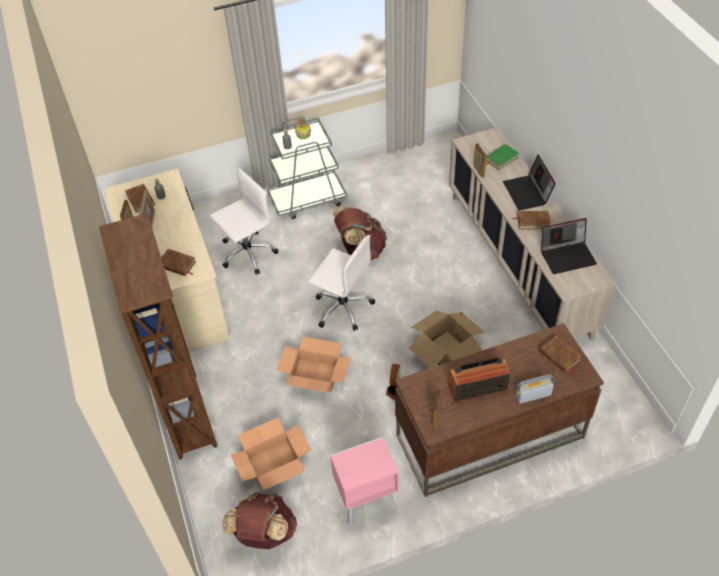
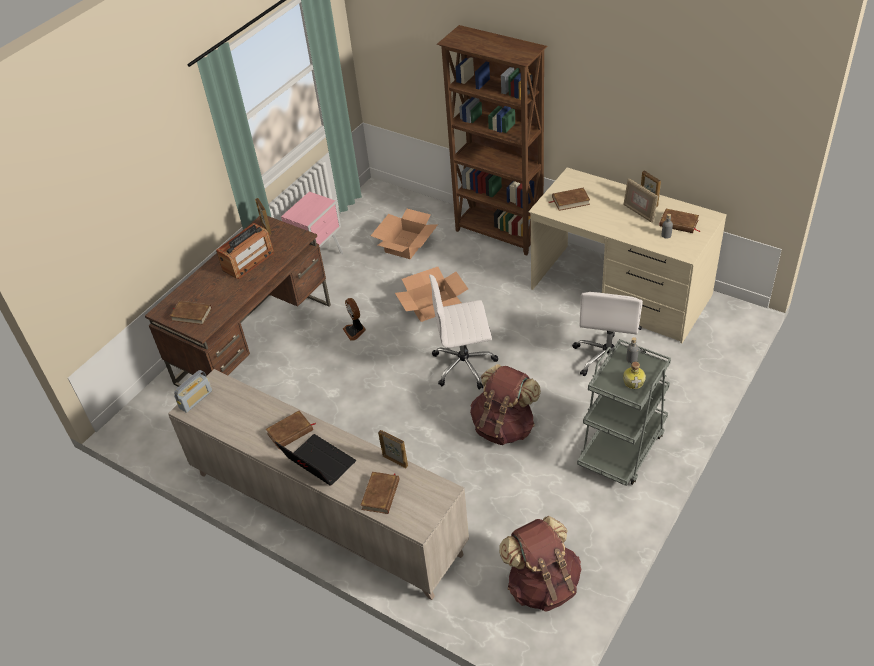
camera: 145 degrees right, 5 degrees down
brown backpack [222,492,297,549] -> brown backpack moved to [499,516,581,612]
cardboard box [409,310,485,368] -> none
green book [486,144,519,170] -> brown book [360,472,400,514]
radio [515,374,554,404] -> radio moved to [174,370,212,413]
laptop [541,218,597,274] -> none

